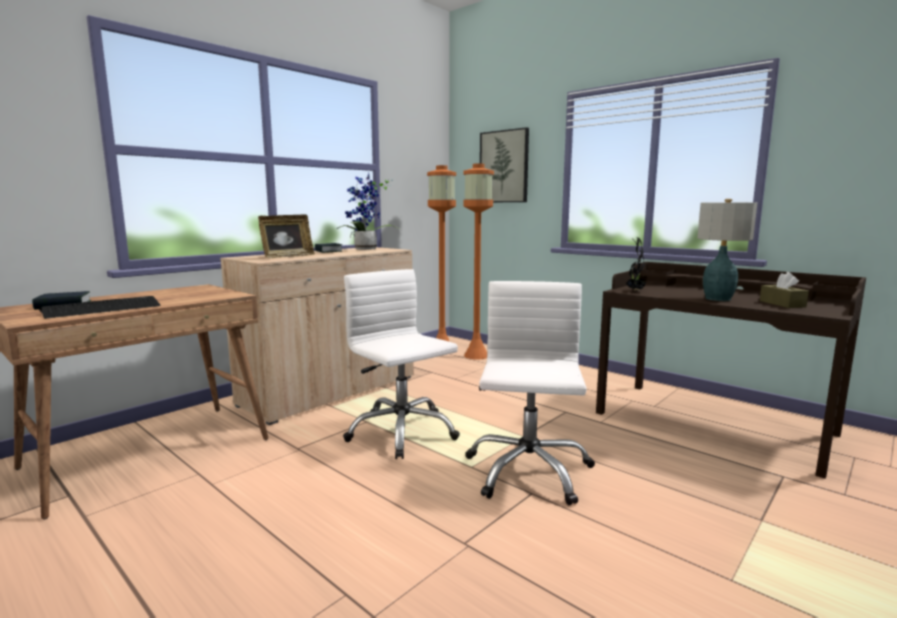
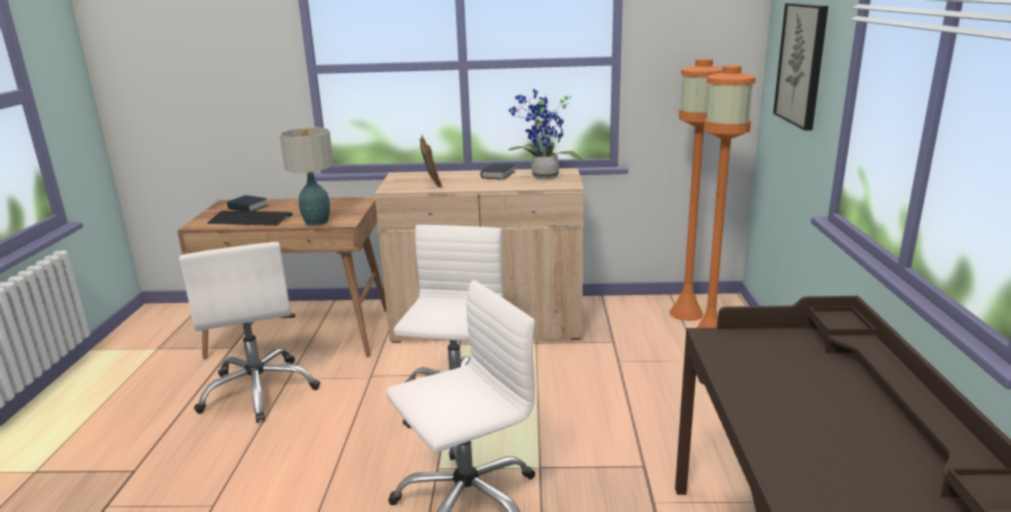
camera: 50 degrees right, 10 degrees up
picture frame [258,215,315,258] -> picture frame turned 105 degrees counterclockwise [420,135,442,187]
potted plant [626,237,646,291] -> none
table lamp [697,199,757,301] -> table lamp moved to [280,127,334,226]
brown tissue box [760,272,809,308] -> none
none -> white office chair [179,242,320,423]

